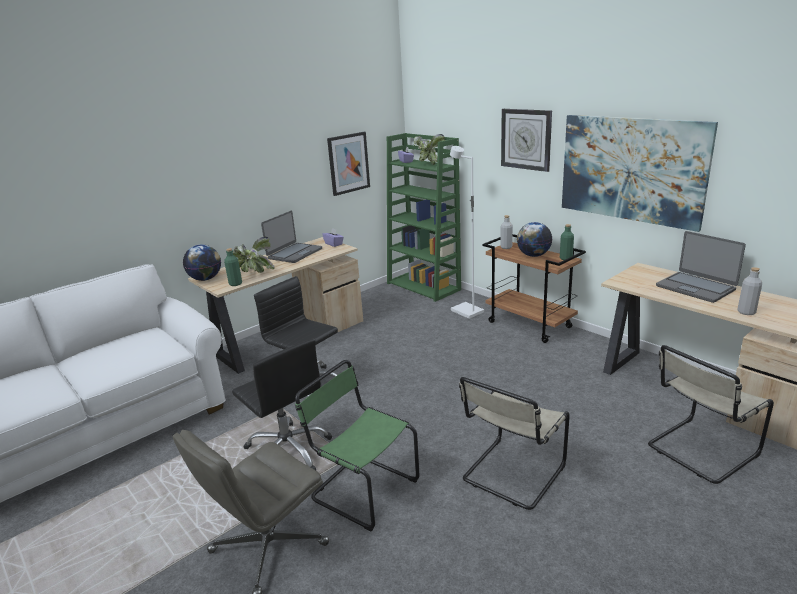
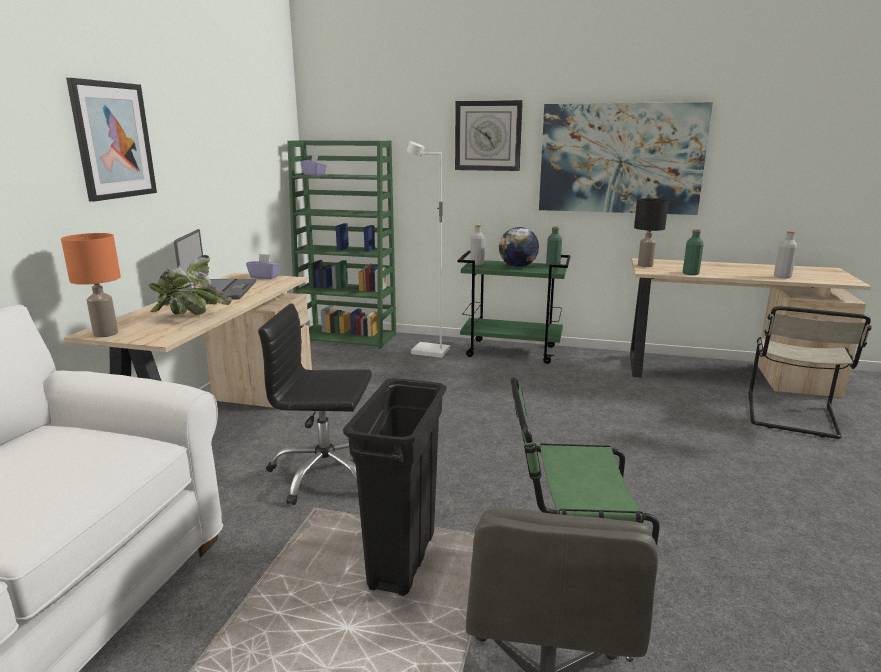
camera: 35 degrees left, 5 degrees down
globe [183,244,221,281] -> orange table lamp [61,233,121,337]
green bottle [224,248,242,286] -> green bottle moved to [683,229,703,275]
black office chair [232,338,332,470] -> black trash can [343,378,446,596]
picture [327,132,370,196] -> picture moved to [66,78,157,202]
potted plant [414,134,445,165] -> none
beige chair [459,377,570,510] -> none
brown cart [482,234,586,343] -> green cart [458,250,571,364]
laptop [656,231,746,303] -> none
none -> black table lamp [634,198,669,267]

